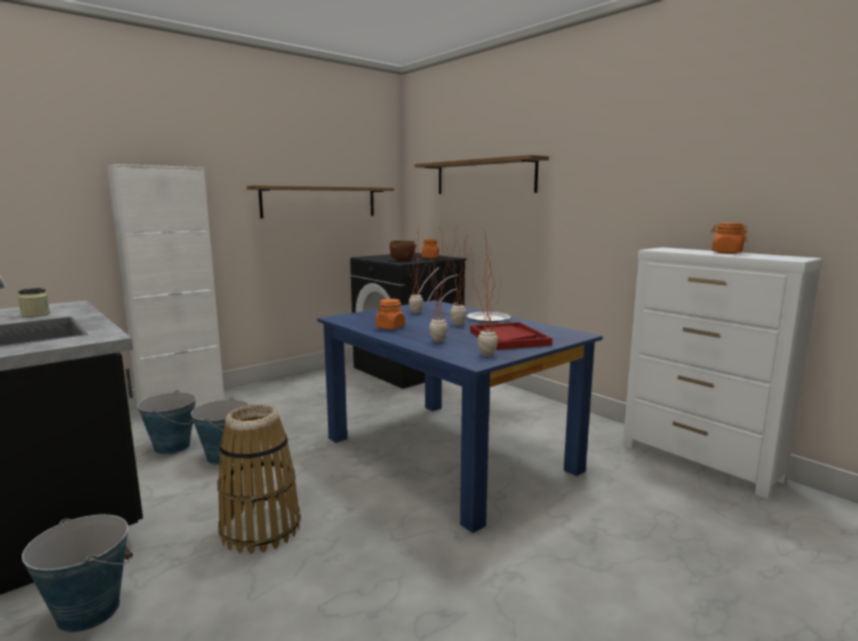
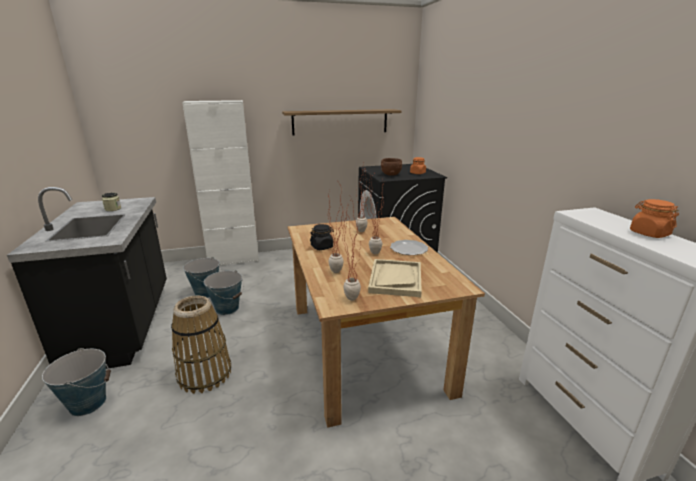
camera: 25 degrees right, 10 degrees up
blue dining table [317,300,603,533] -> brown dining table [287,217,485,428]
orange jar [376,299,405,330] -> black jar [310,224,333,250]
shelf [414,155,549,194] -> none
red tray [470,322,552,350] -> beige tray [368,259,422,297]

